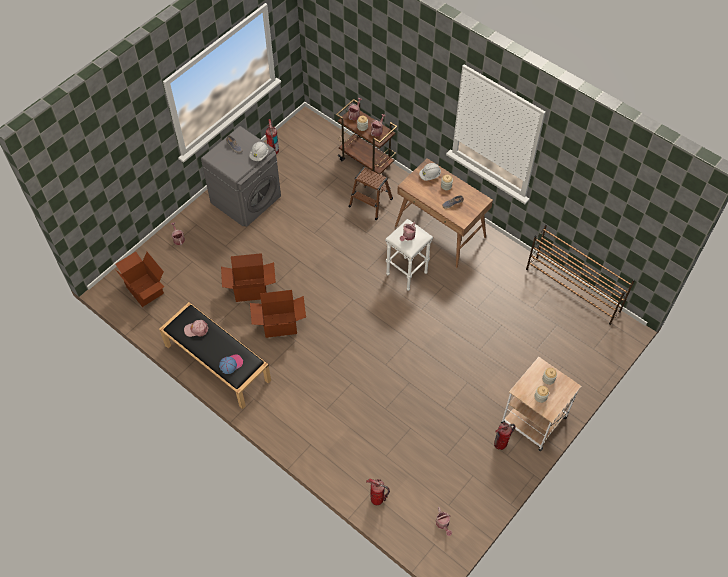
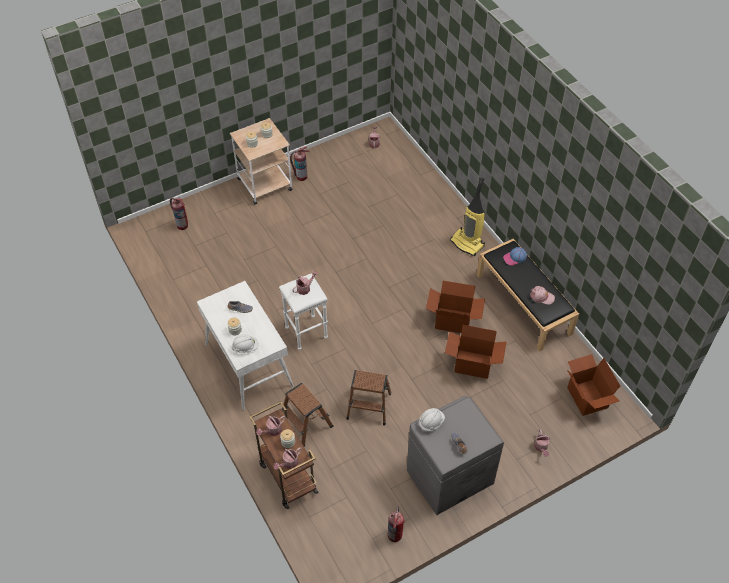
camera: 160 degrees left, 5 degrees down
fire extinguisher [366,479,390,505] -> fire extinguisher moved to [170,197,188,230]
brown desk [395,158,493,268] -> white desk [197,281,294,410]
brown shoe rack [526,224,635,325] -> none
none -> brown step ladder [346,370,392,426]
none -> vacuum cleaner [450,177,485,256]

